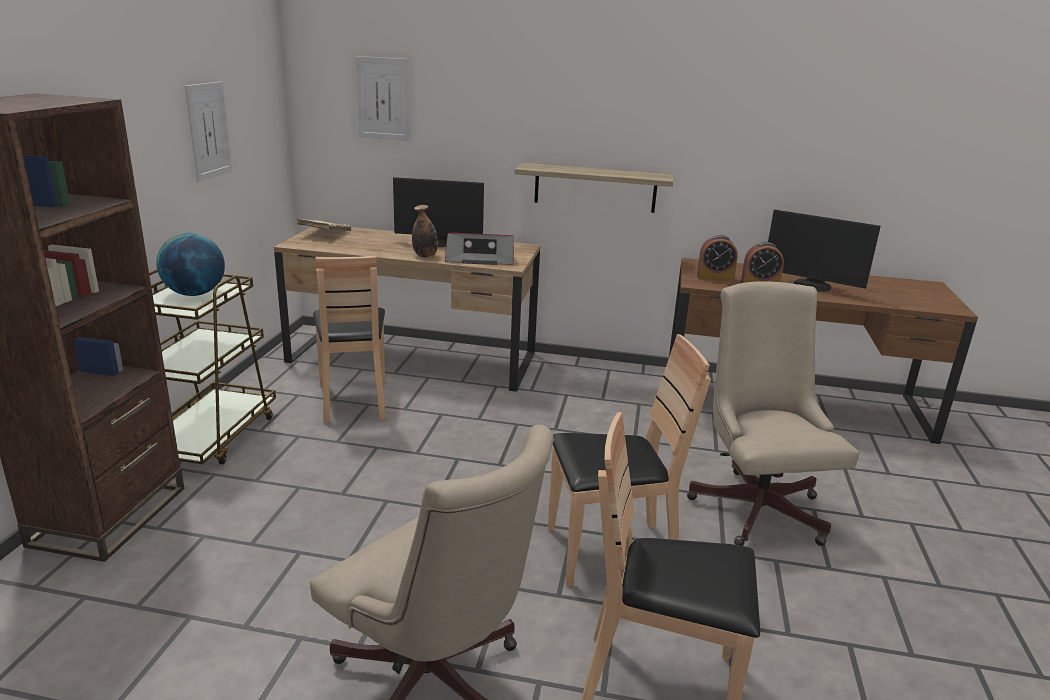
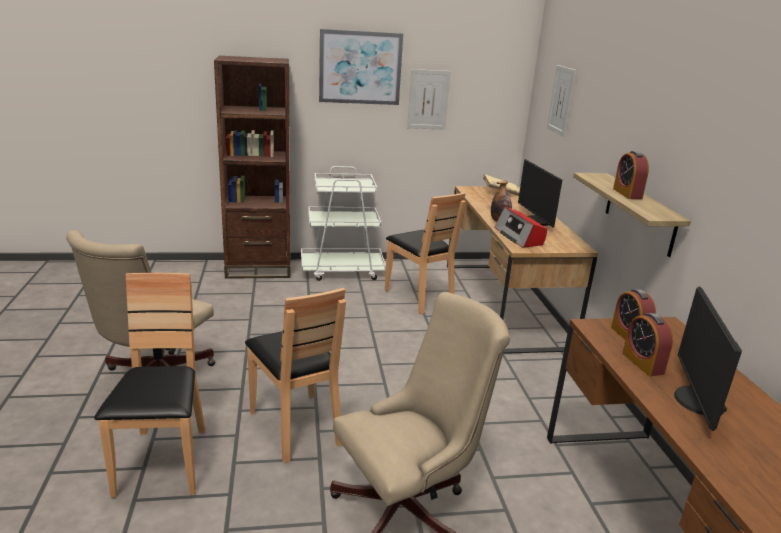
camera: 70 degrees right, 0 degrees up
brown cart [149,269,276,465] -> white cart [301,166,386,281]
globe [156,233,225,296] -> none
brown chair [313,256,386,423] -> brown chair turned 90 degrees counterclockwise [385,193,466,315]
none -> picture [319,29,403,105]
none -> alarm clock [613,151,649,199]

